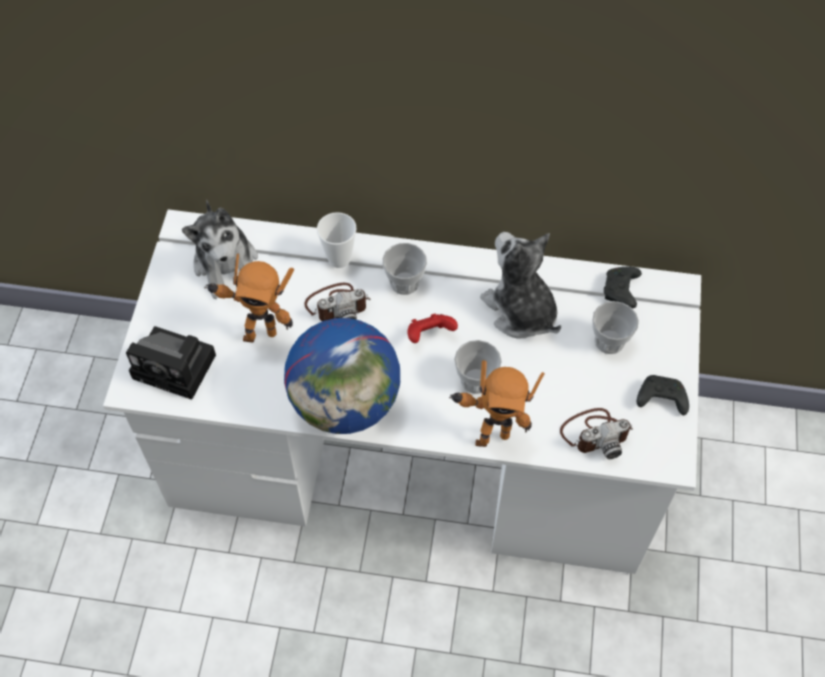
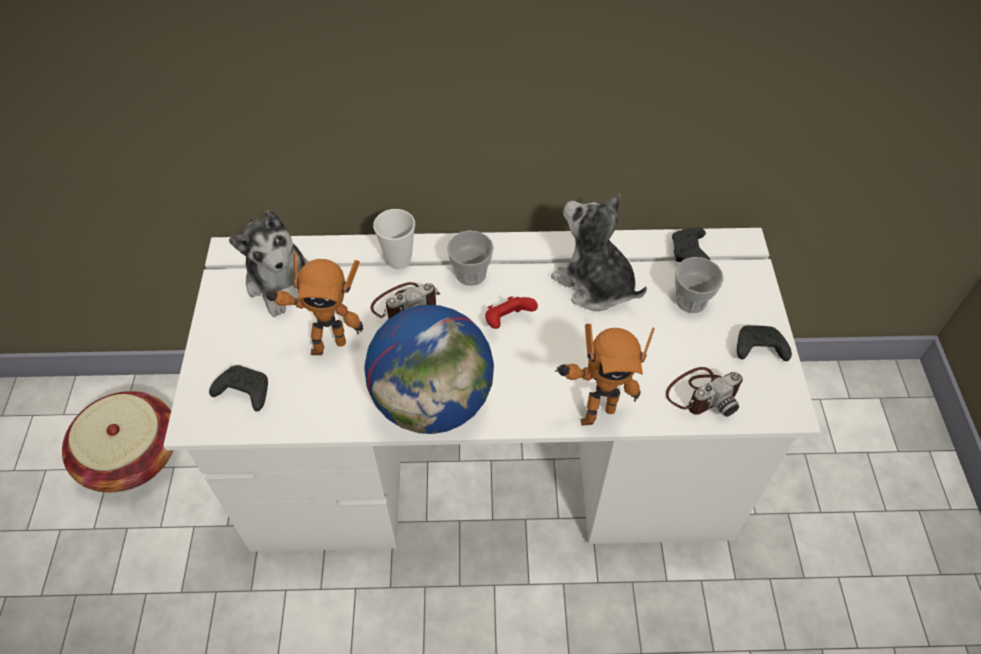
camera: 10 degrees left, 5 degrees down
camera [126,326,216,400] -> black game controller [209,365,268,411]
cup [454,340,502,394] -> none
none -> basket [62,391,174,492]

